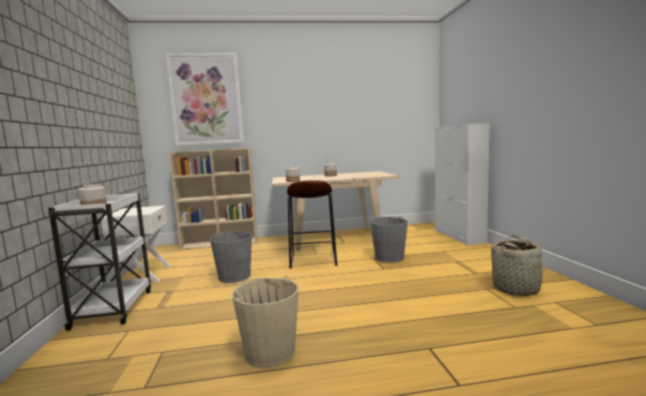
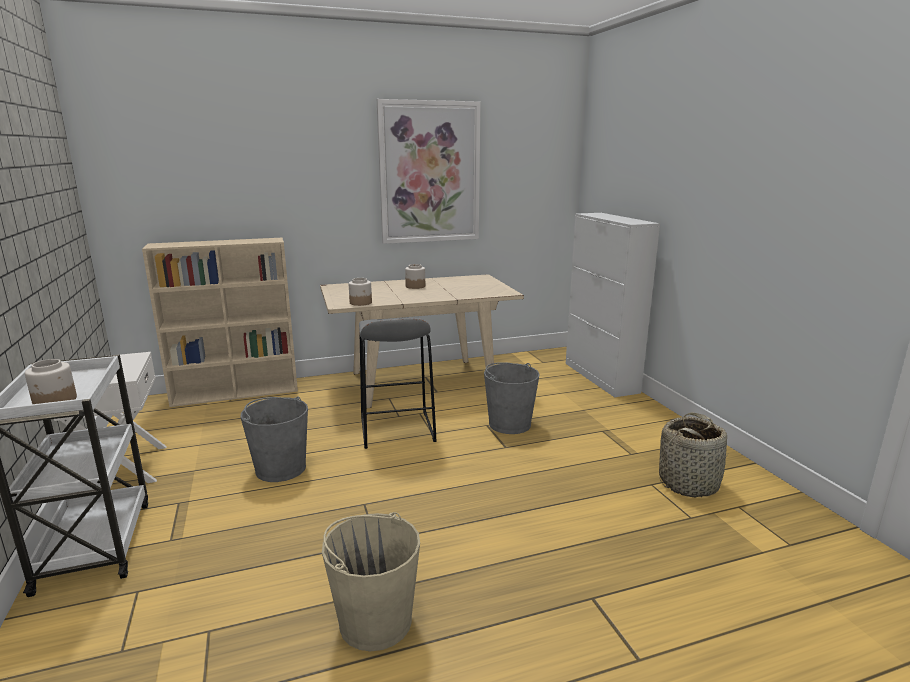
camera: 10 degrees left, 10 degrees up
picture [166,53,244,146] -> picture moved to [377,99,481,244]
brown stool [287,180,337,268] -> grey stool [359,317,437,449]

